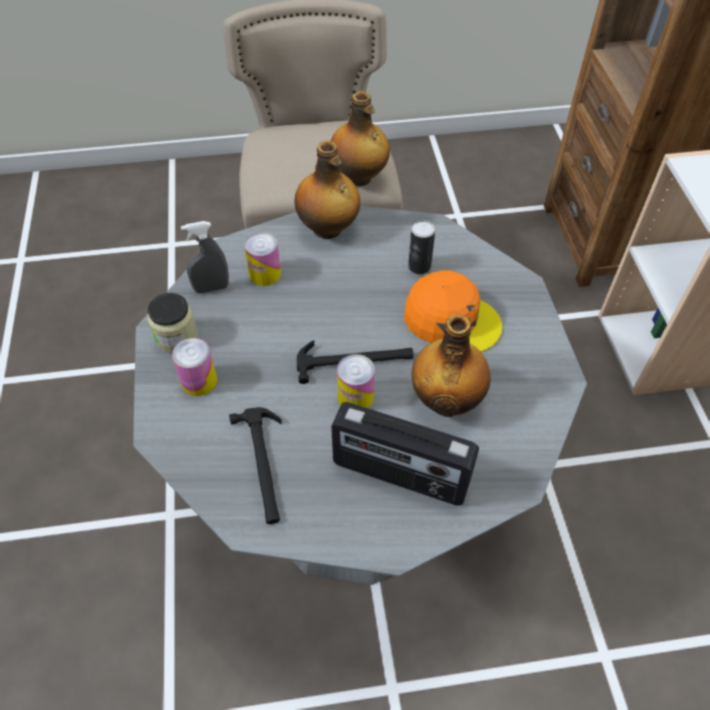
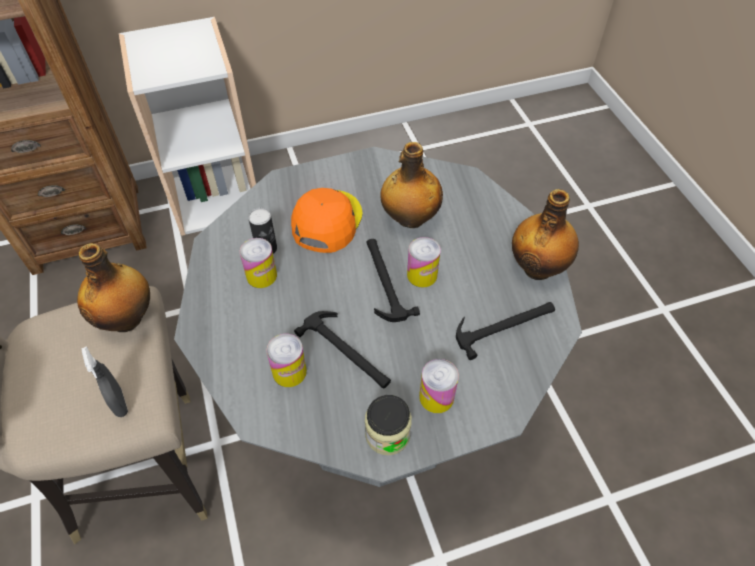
camera: 100 degrees left, 0 degrees up
grey spray bottle [181,221,229,294] -> grey spray bottle moved to [81,346,128,417]
bottle [295,141,360,239] -> bottle moved to [512,189,579,280]
radio [331,402,479,506] -> none
none -> can [240,238,277,288]
none -> hammer [294,311,391,388]

